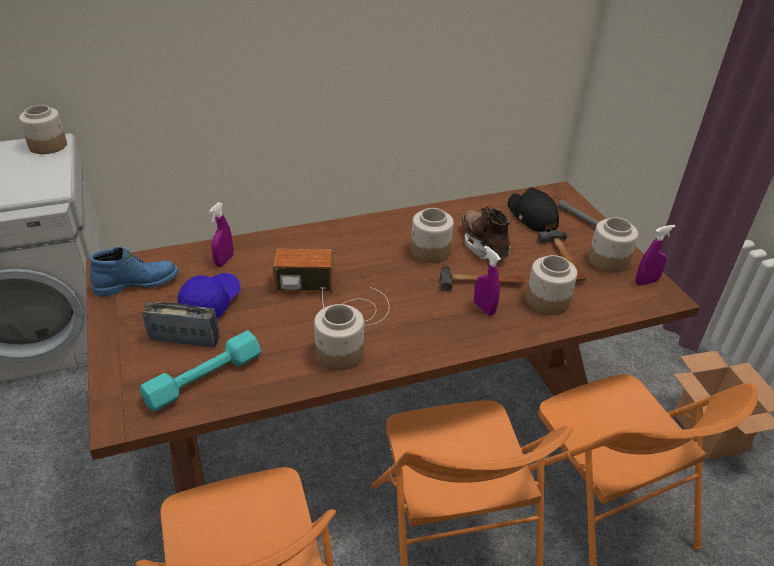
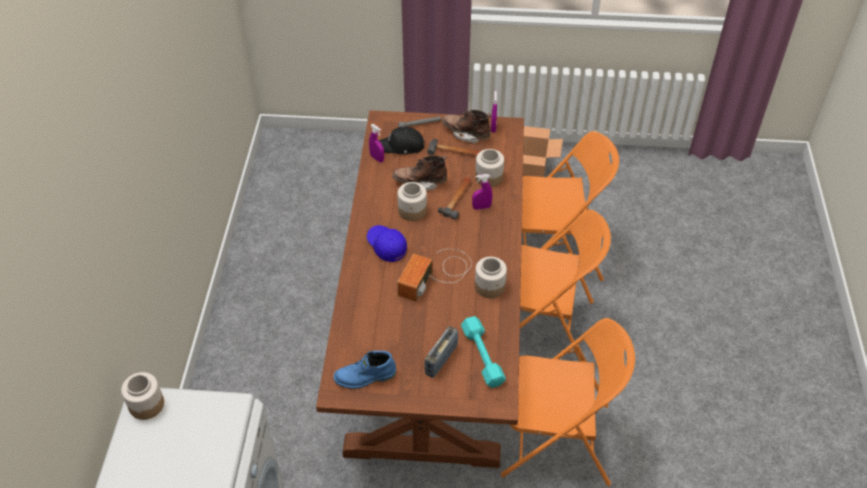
camera: 65 degrees left, 10 degrees up
blue boot [90,247,178,297] -> blue boot turned 105 degrees counterclockwise [333,351,396,389]
blue cap [178,273,241,319] -> blue cap moved to [367,225,407,262]
purple spray bottle [209,202,233,267] -> purple spray bottle moved to [369,124,384,162]
jar [588,217,638,273] -> brown boot [442,110,491,144]

